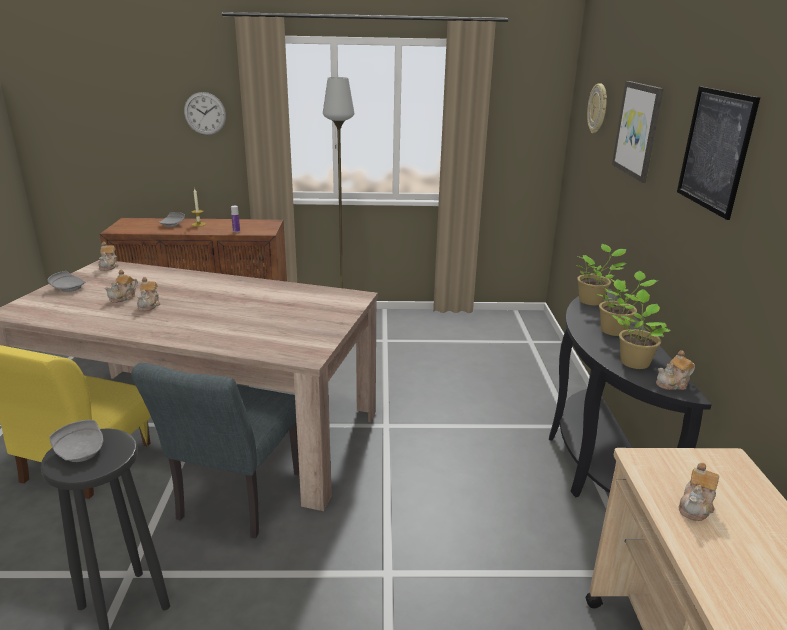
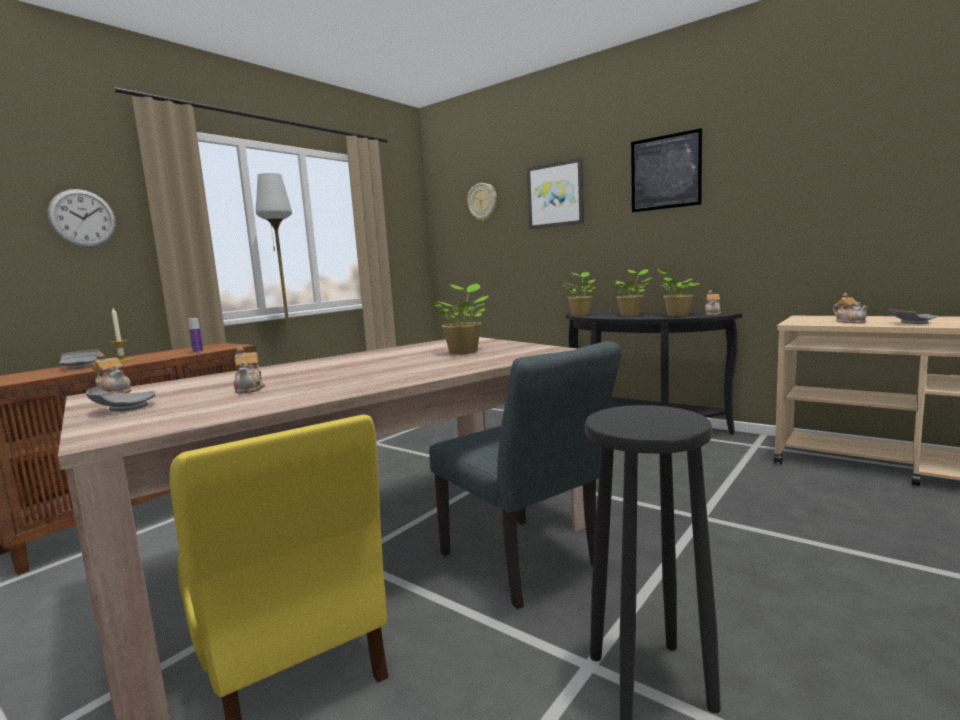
camera: 50 degrees left, 15 degrees down
grey plate [49,420,103,462] -> grey plate moved to [889,308,938,324]
teapot [137,277,161,311] -> none
none -> potted plant [431,283,488,355]

